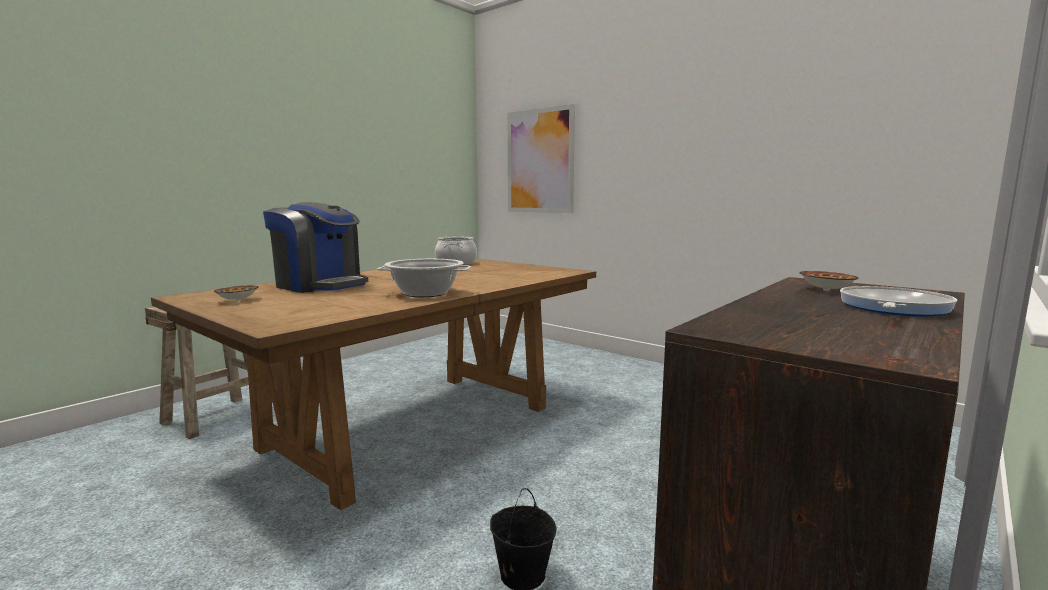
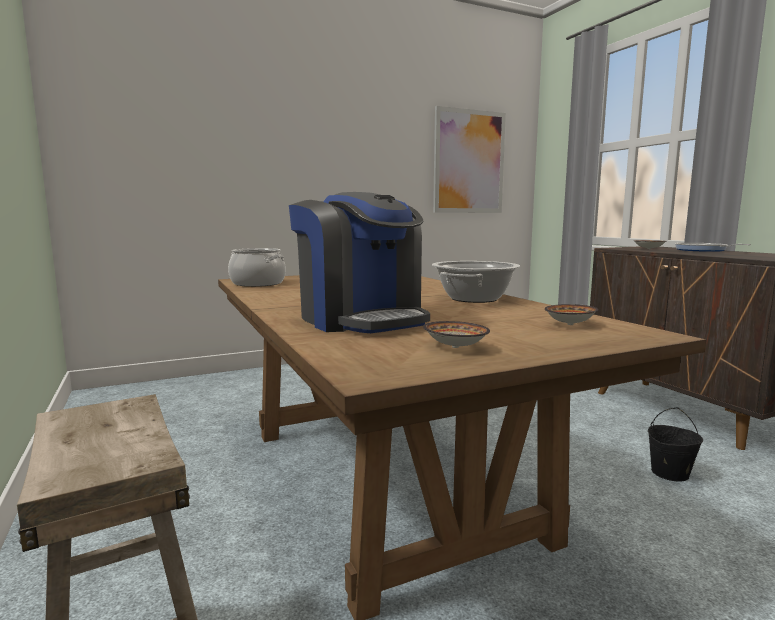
camera: 65 degrees left, 0 degrees up
coffee machine [263,202,368,293] -> coffee machine turned 90 degrees clockwise [289,192,430,333]
picture [508,104,575,213] -> picture moved to [433,106,506,213]
none -> bowl [545,304,598,325]

